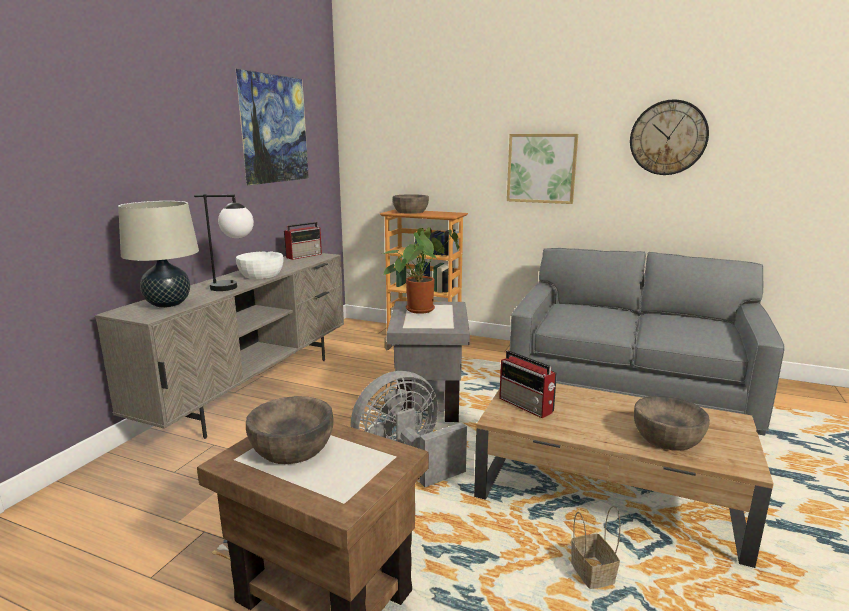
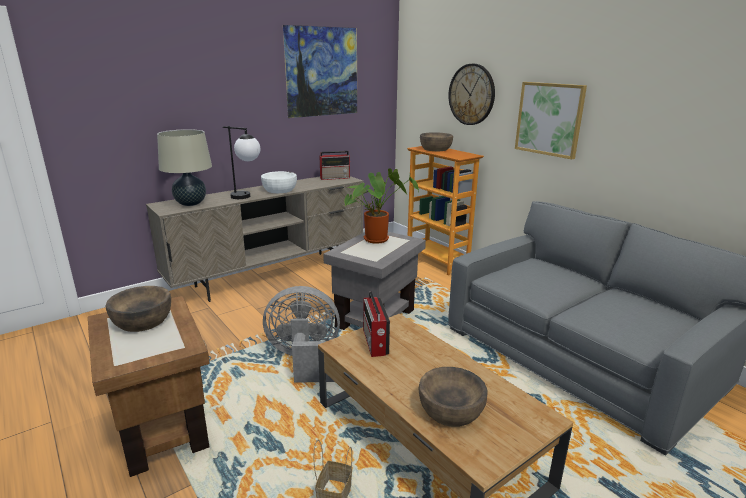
camera: 30 degrees right, 5 degrees up
wall clock [630,99,709,175] -> wall clock moved to [448,64,495,125]

